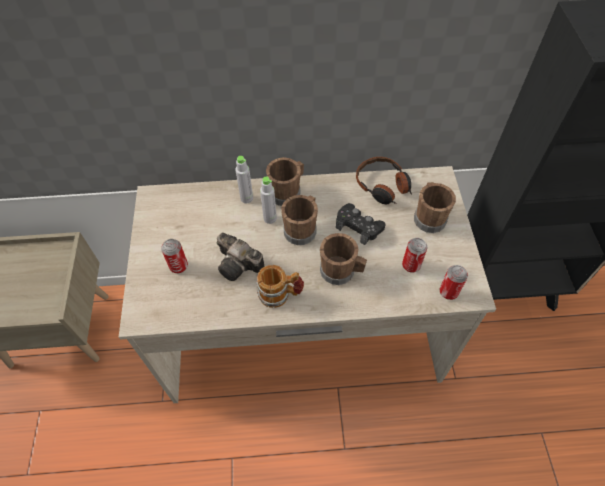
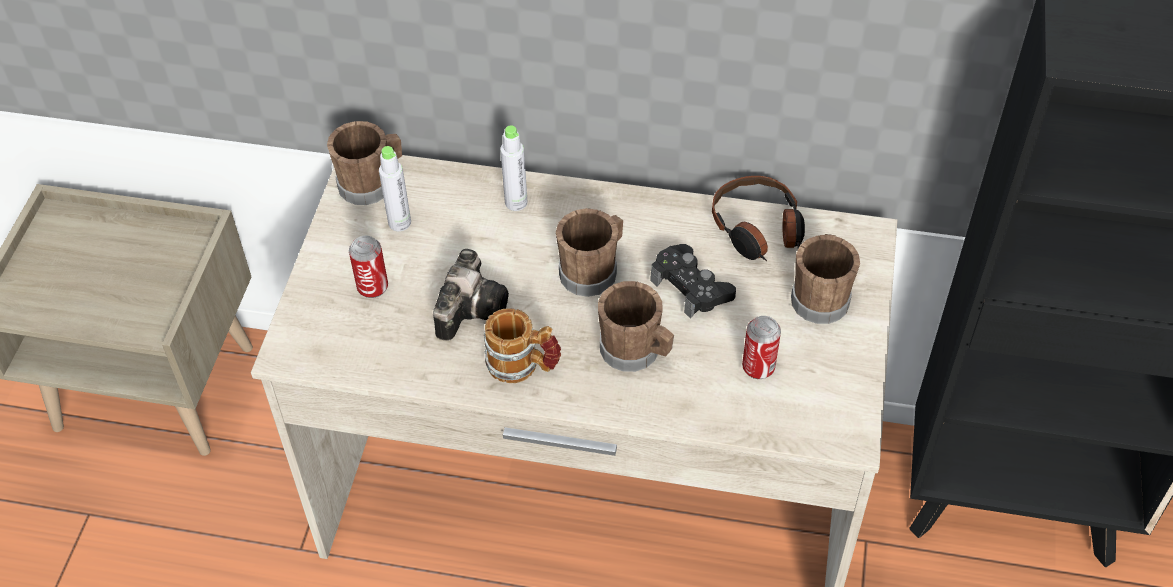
camera: 15 degrees right, 5 degrees down
camera [217,233,265,281] -> camera turned 120 degrees counterclockwise [433,249,509,341]
grey bottle [260,177,277,224] -> grey bottle moved to [379,146,411,231]
brown mug [266,157,304,206] -> brown mug moved to [327,121,402,205]
can [440,265,468,300] -> none

